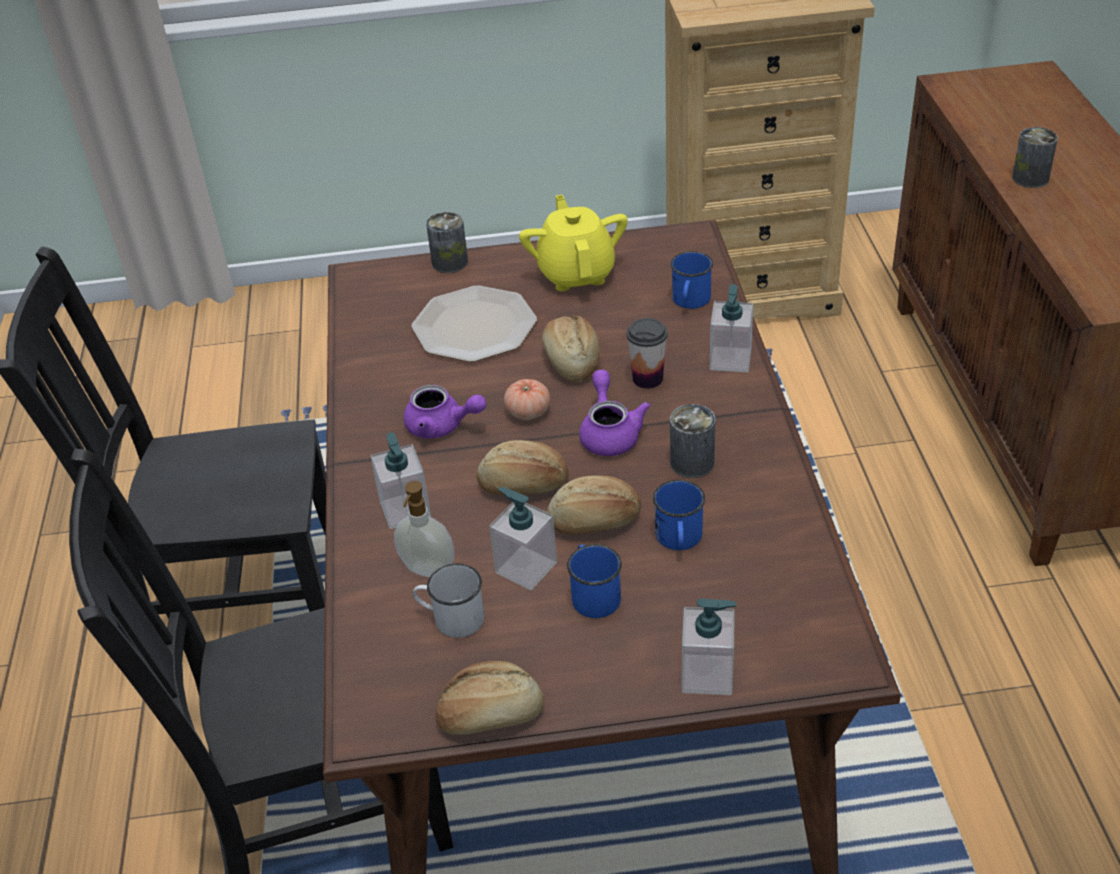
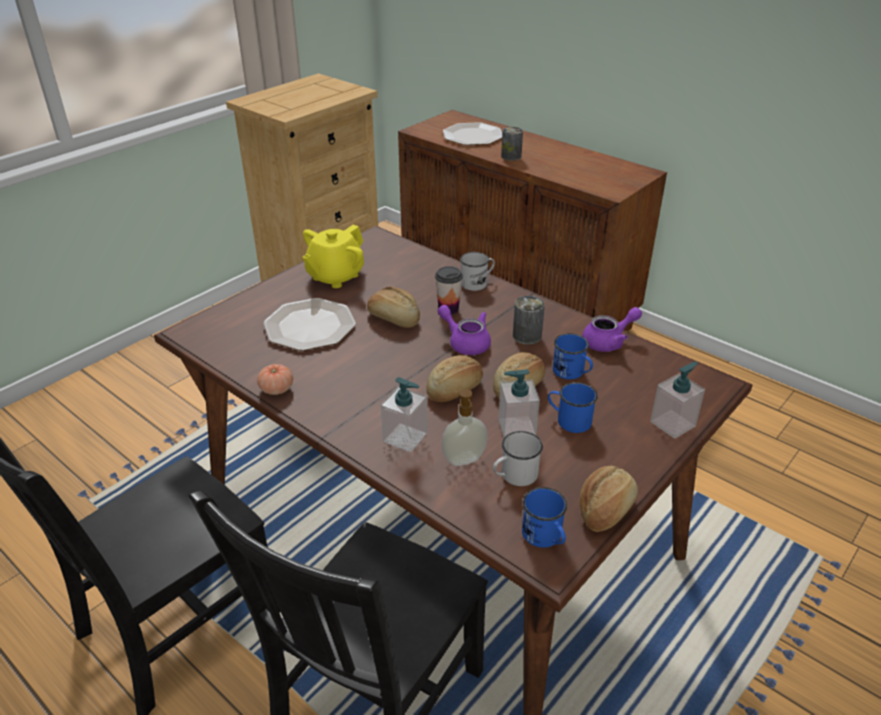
camera: 45 degrees left, 5 degrees down
purple teapot [403,385,486,439] -> purple teapot moved to [582,307,642,352]
can [426,212,468,273] -> none
tomato [504,379,550,420] -> tomato moved to [257,364,293,395]
yellow teapot [519,195,628,291] -> yellow teapot turned 90 degrees counterclockwise [302,224,364,288]
blue mug [670,251,713,309] -> blue mug moved to [522,487,567,548]
soap dispenser [710,284,753,373] -> white mug [460,252,495,291]
none -> plate [443,122,502,145]

